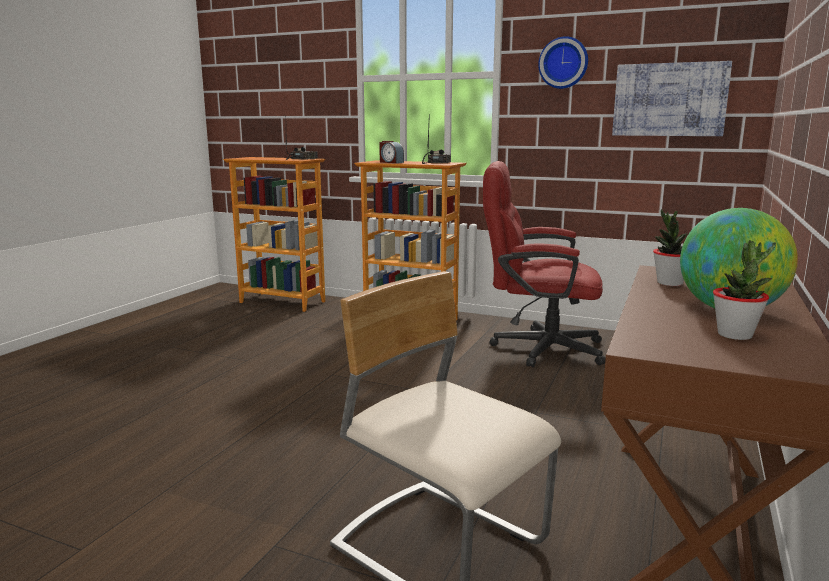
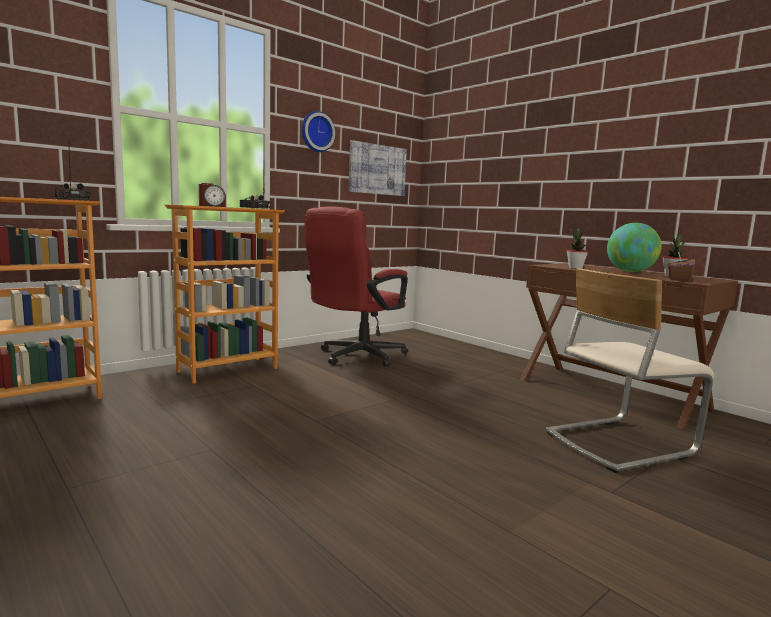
camera: 65 degrees left, 5 degrees down
none -> brown tissue box [668,253,695,281]

